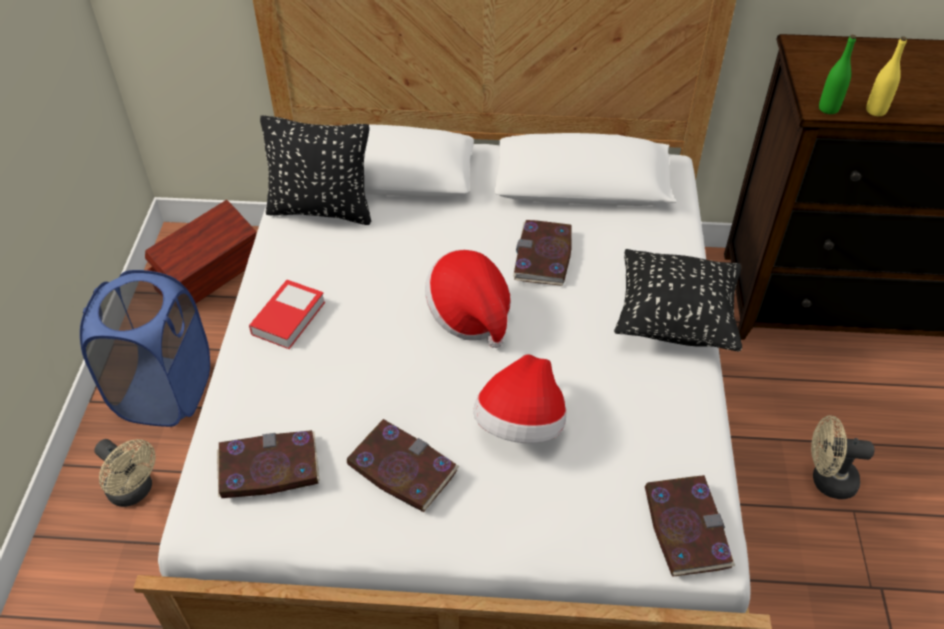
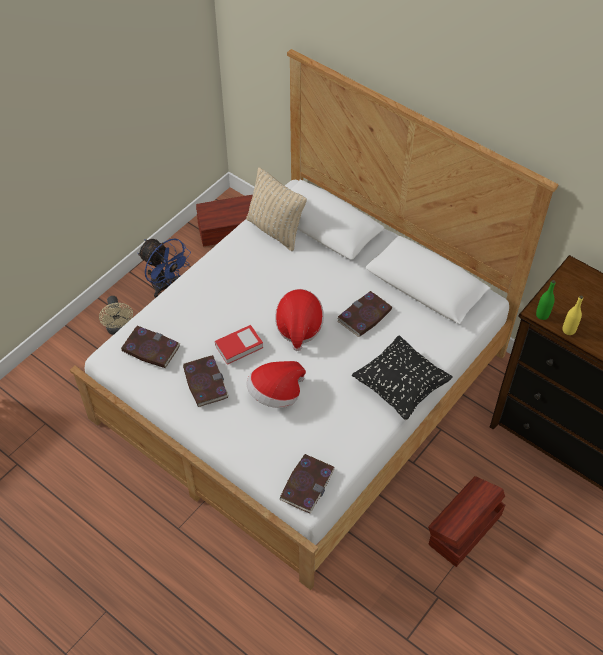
camera: 35 degrees right, 5 degrees up
blue laundry basket [80,270,210,427] -> blue fan [138,238,191,298]
book [249,280,325,349] -> book moved to [215,325,263,365]
black pillow [260,116,371,225] -> beige pillow [246,167,307,251]
beige fan [811,415,874,499] -> brown storage box [428,476,505,567]

